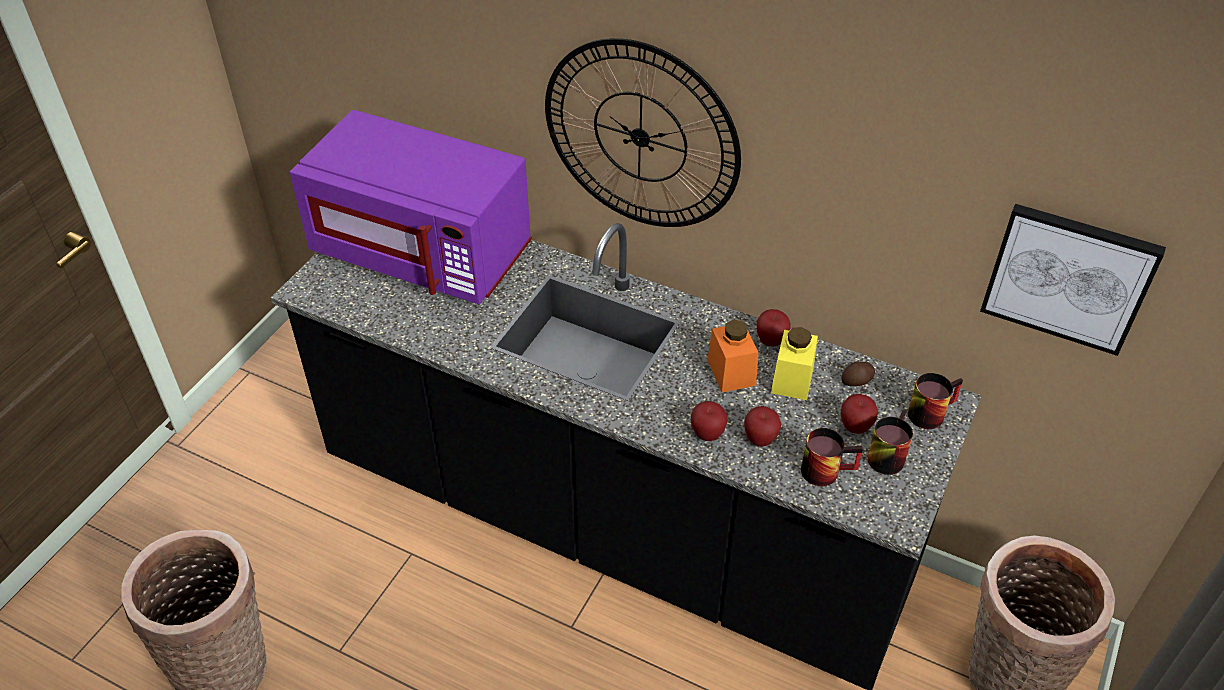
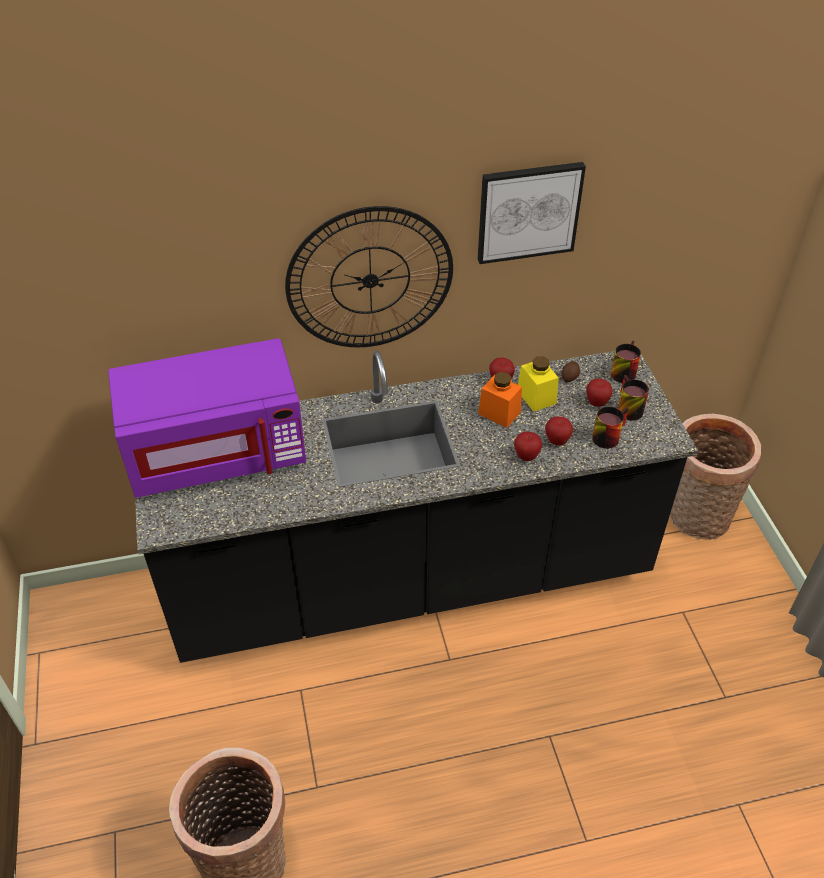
camera: 40 degrees left, 0 degrees up
picture [980,204,1166,356] -> picture moved to [477,162,586,264]

